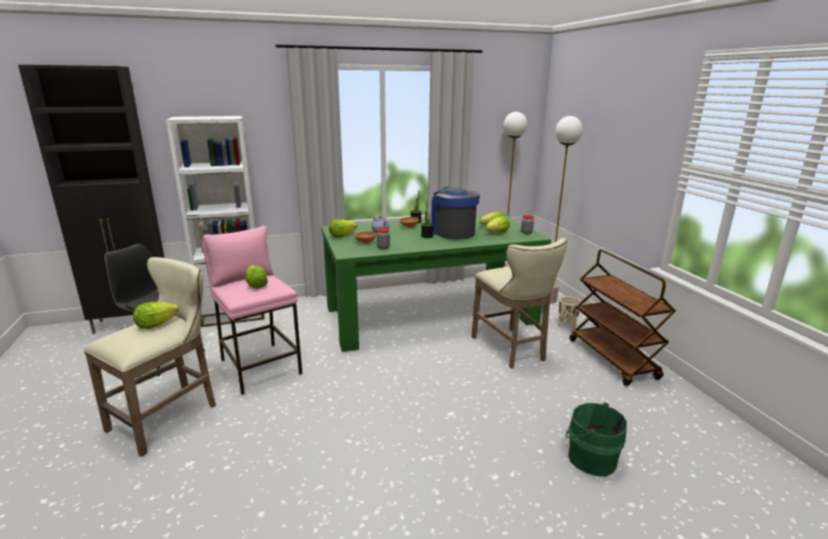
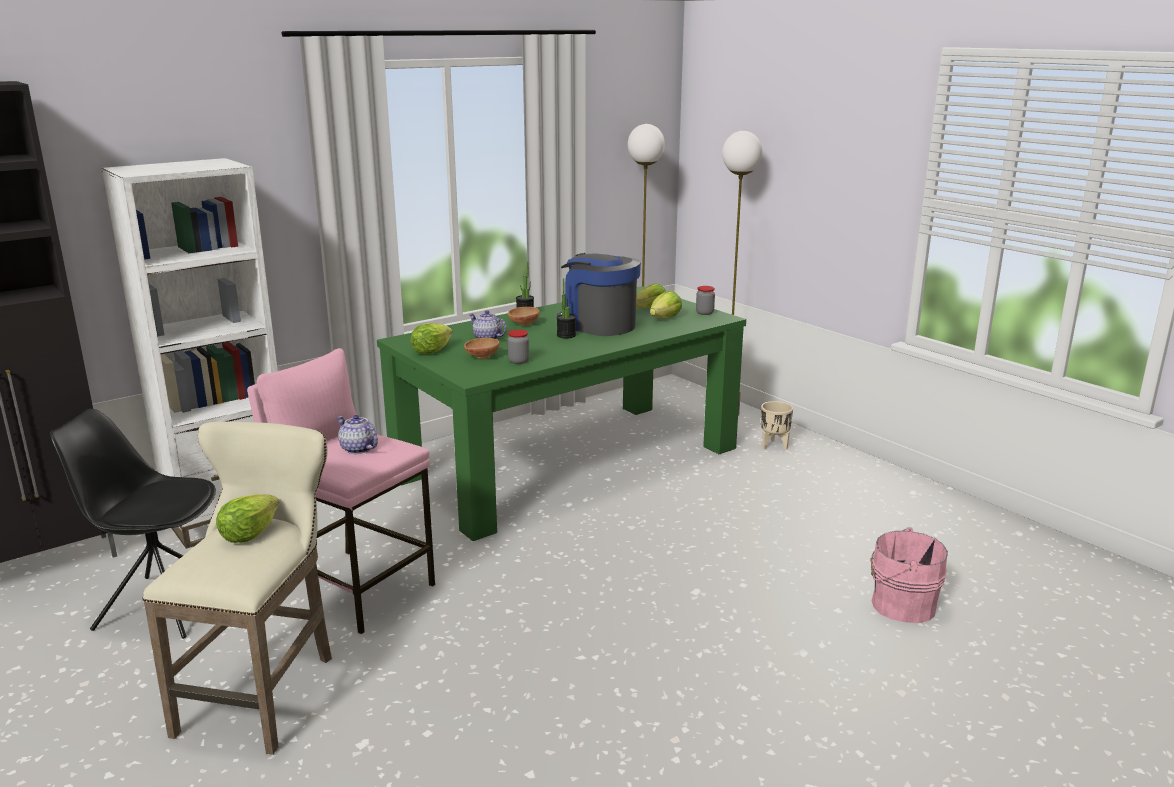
camera: 20 degrees left, 0 degrees up
lettuce [246,265,268,288] -> teapot [337,415,378,454]
beige stool [472,238,567,369] -> none
green bucket [566,403,627,477] -> pink bucket [870,527,948,623]
brown cart [570,249,676,386] -> none

